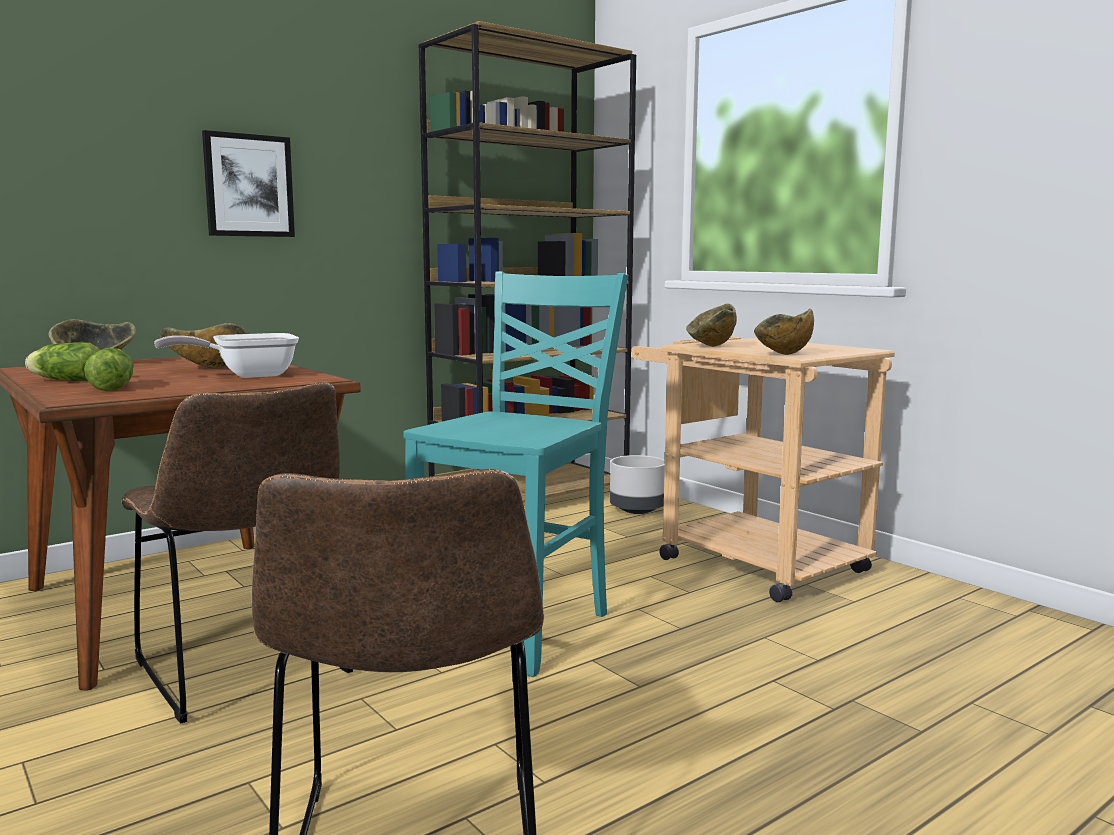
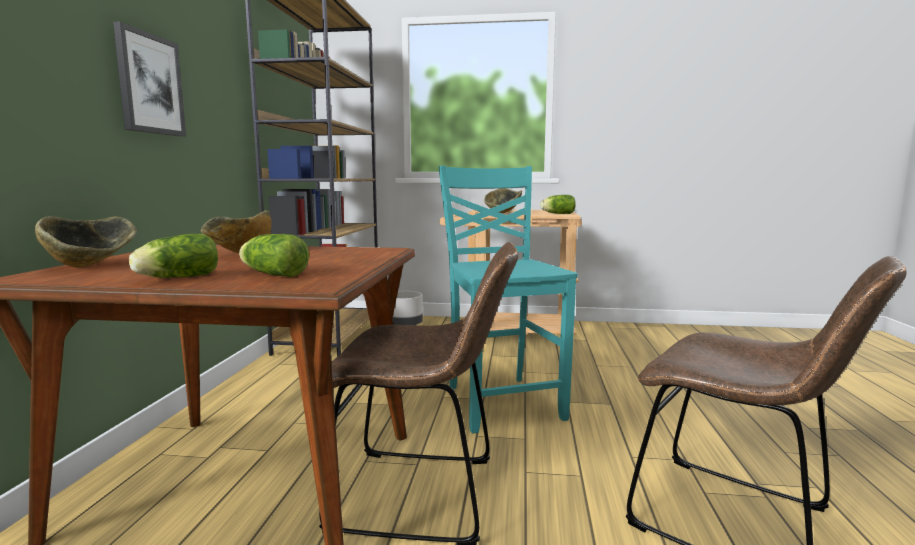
camera: 45 degrees left, 0 degrees up
frying pan [154,333,299,378] -> none
bowl [754,309,814,355] -> lettuce [540,195,576,214]

